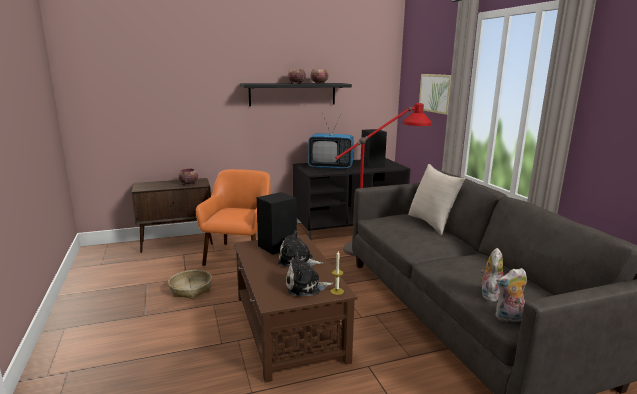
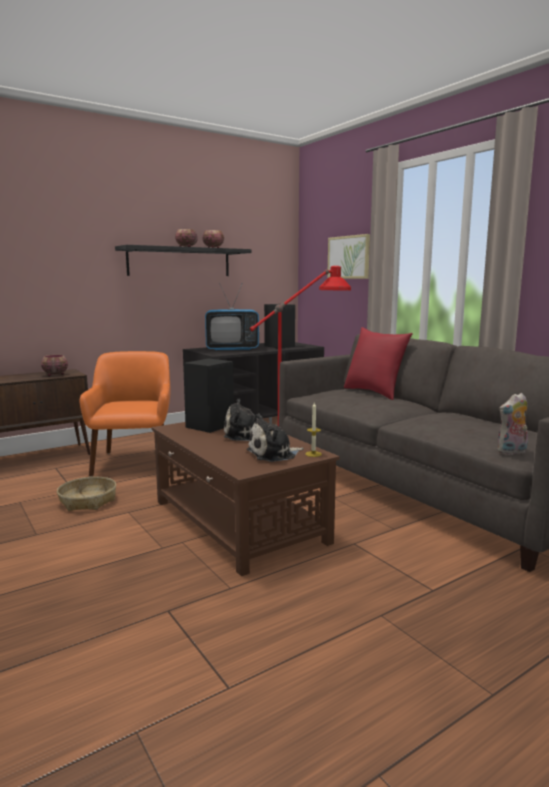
camera: 15 degrees left, 5 degrees down
beige pillow [408,164,466,235] -> red pillow [344,327,413,400]
plush toy [480,248,504,302] -> none

